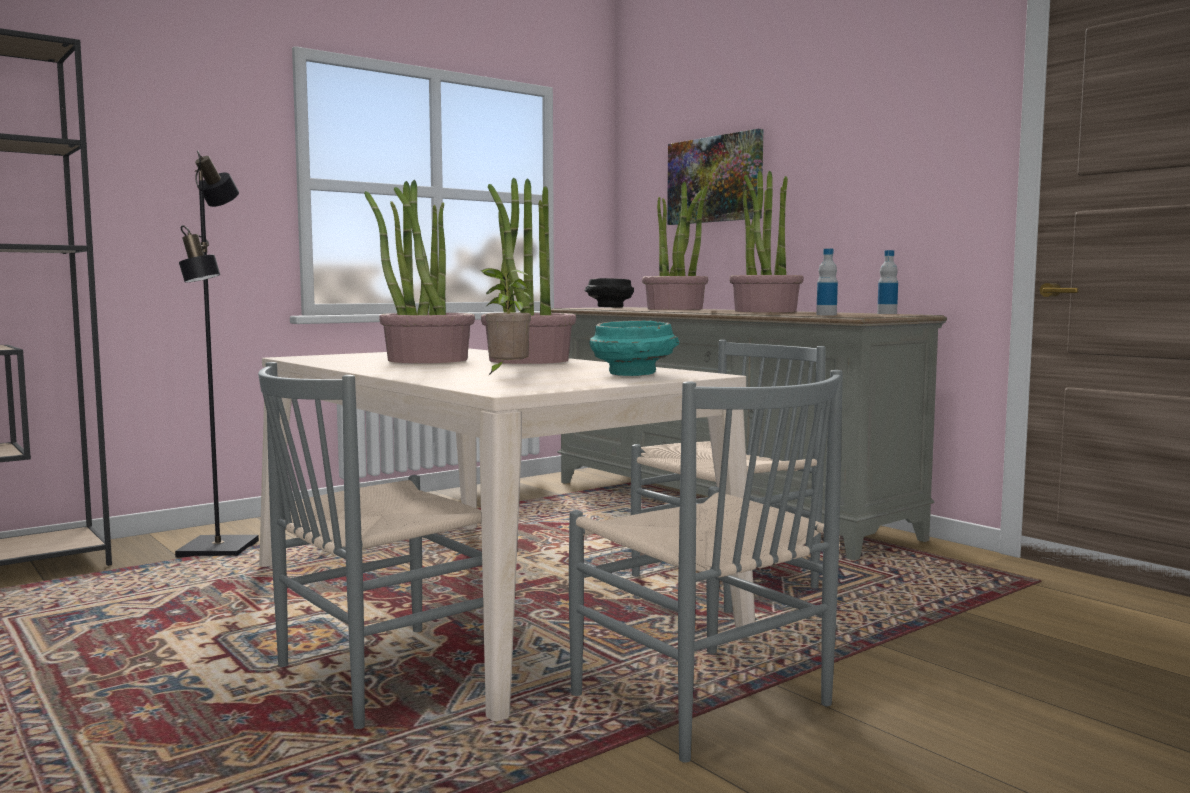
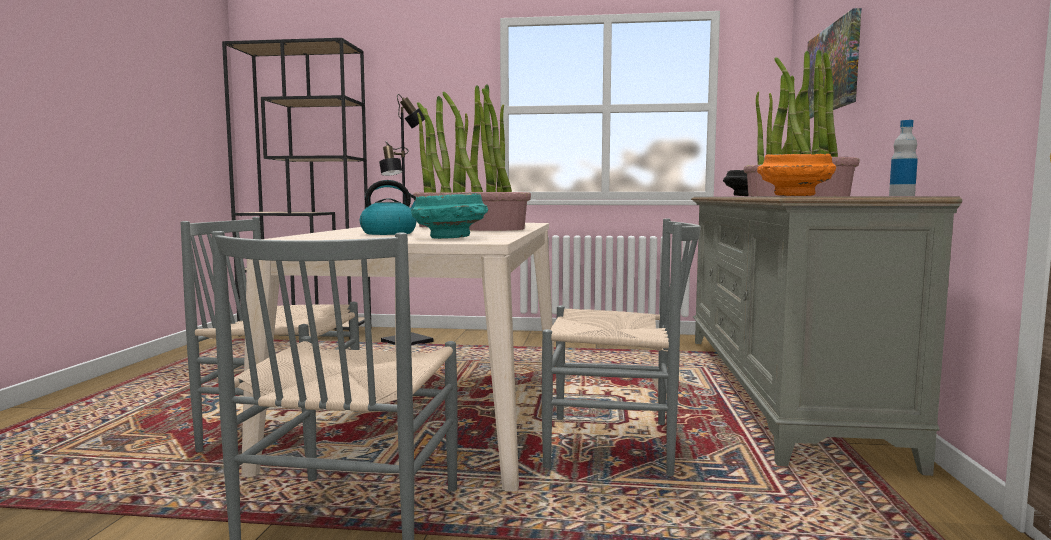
camera: 45 degrees right, 0 degrees up
potted plant [481,268,531,375] -> kettle [360,180,417,235]
bottle [816,249,838,315] -> orange bowl [757,154,836,196]

